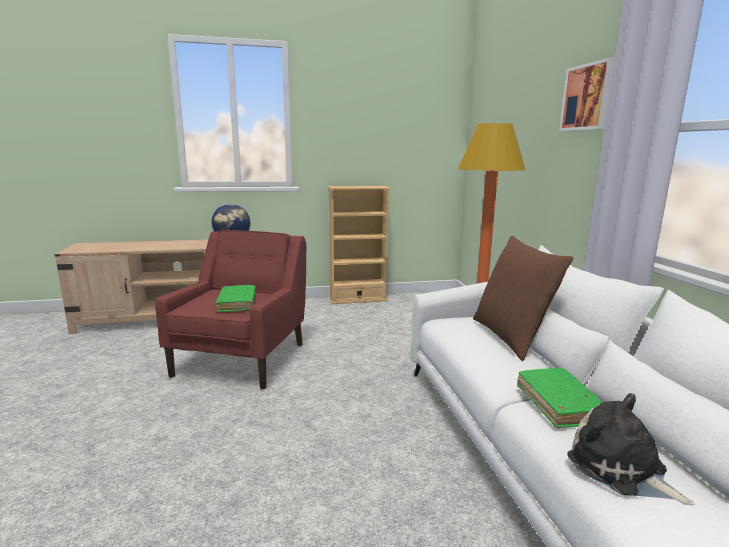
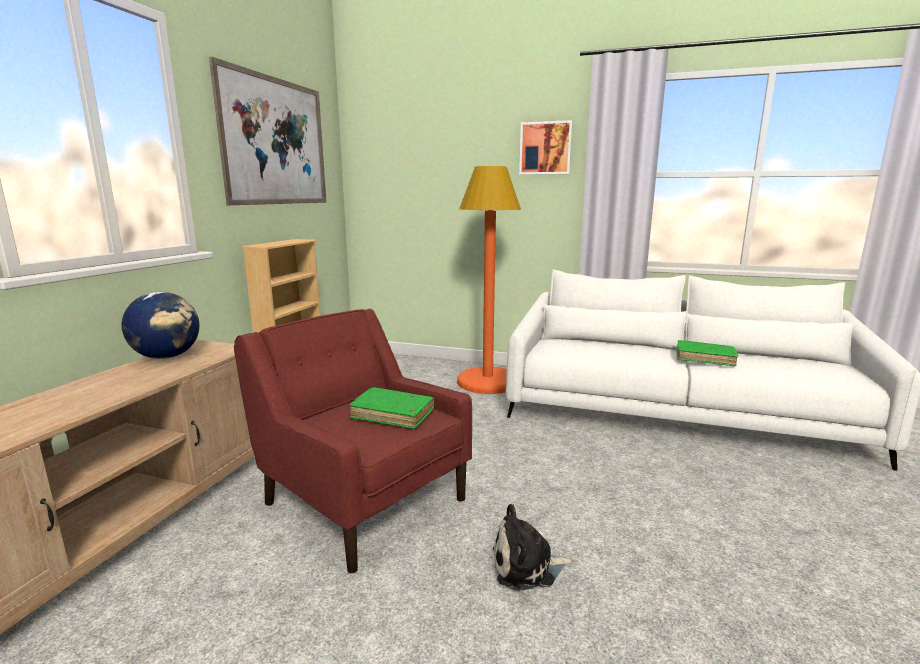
camera: 60 degrees left, 0 degrees up
brown pillow [473,236,573,361] -> none
plush toy [567,393,695,506] -> plush toy moved to [493,504,574,591]
none -> picture [209,57,326,205]

